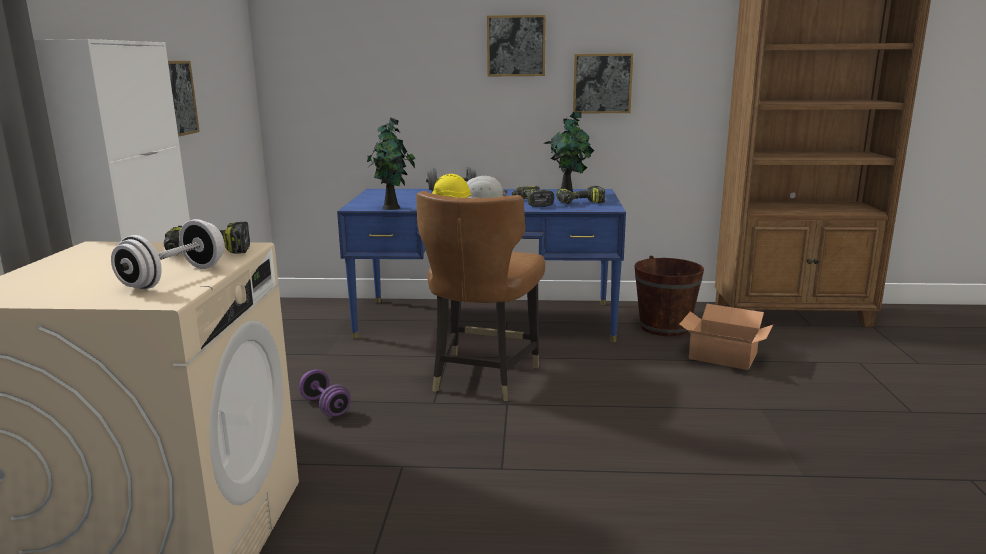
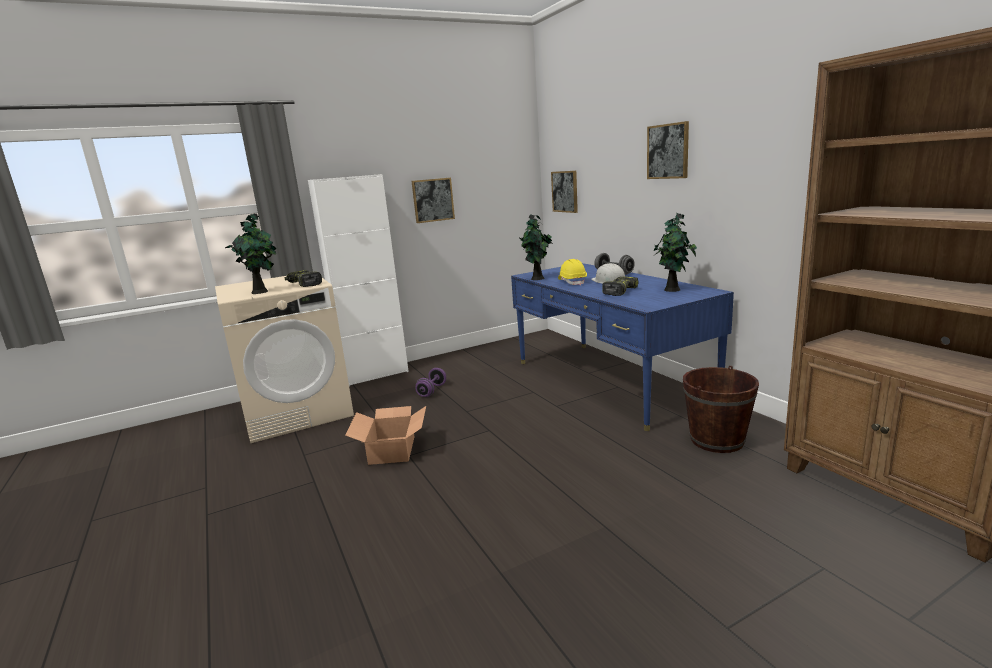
camera: 60 degrees right, 0 degrees up
white dumbbell [111,219,225,289] -> potted plant [225,214,276,294]
brown chair [416,191,545,401] -> none
power drill [556,186,605,204] -> none
picture [573,53,633,113] -> picture moved to [551,171,578,213]
cardboard box [679,304,773,370] -> cardboard box moved to [345,406,426,465]

